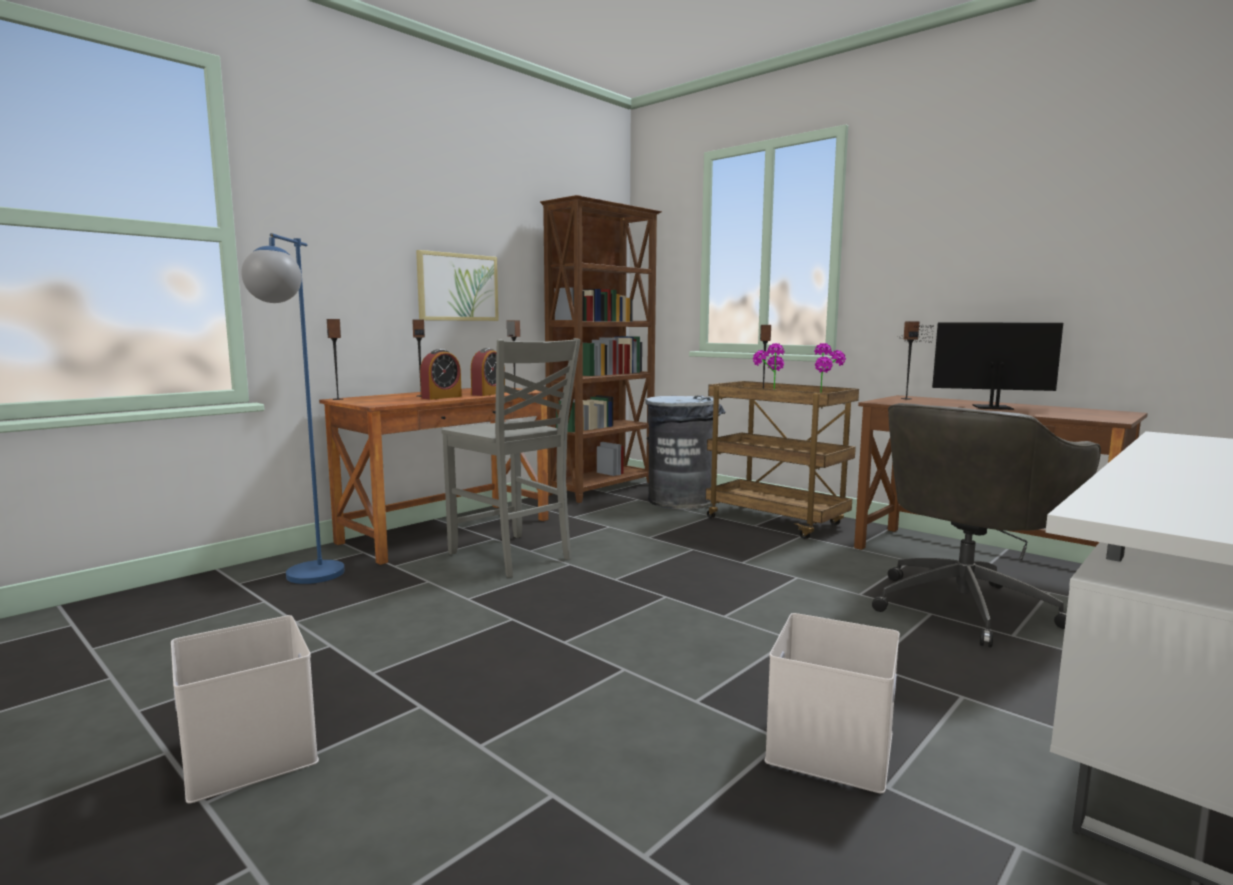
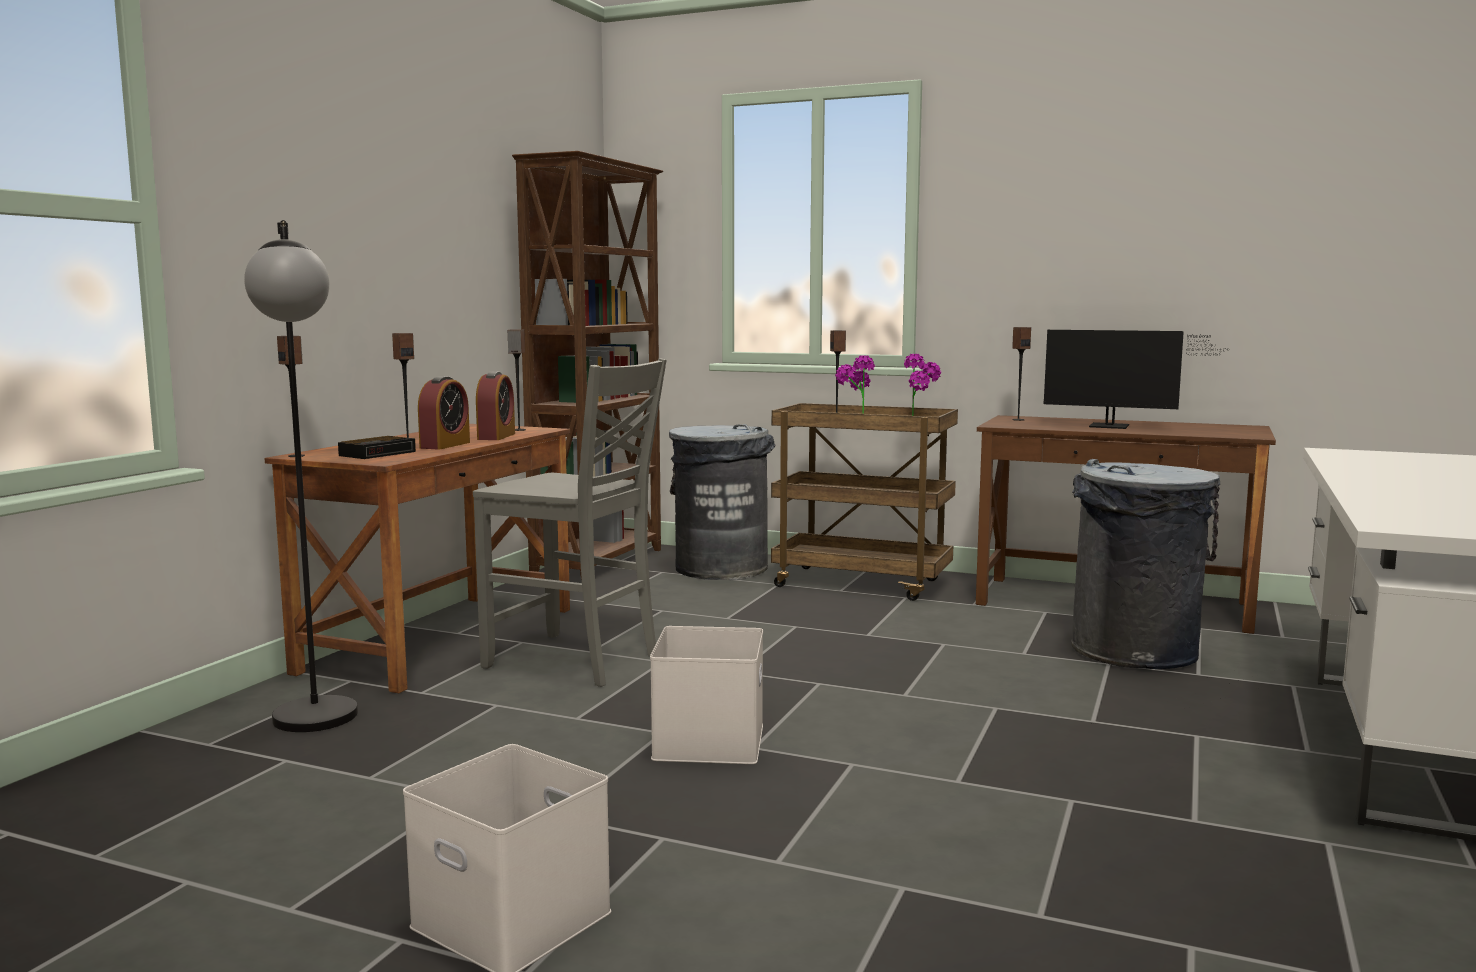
camera: 20 degrees left, 0 degrees up
blue floor lamp [241,233,345,584] -> black floor lamp [244,220,358,732]
picture [416,250,499,321] -> none
white storage box [765,613,900,794] -> white storage box moved to [650,626,763,764]
grey office chair [872,403,1101,648] -> grey trash can [1071,459,1220,669]
monitor [899,322,1063,410] -> monitor turned 150 degrees counterclockwise [1044,330,1230,429]
none -> alarm clock [338,436,416,459]

